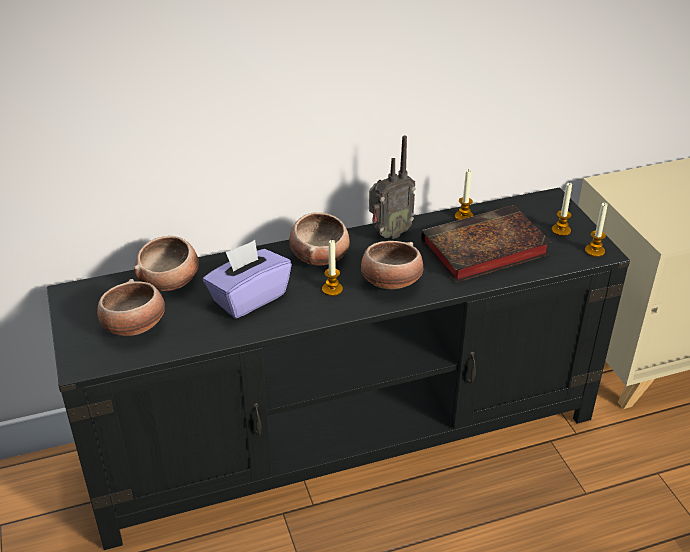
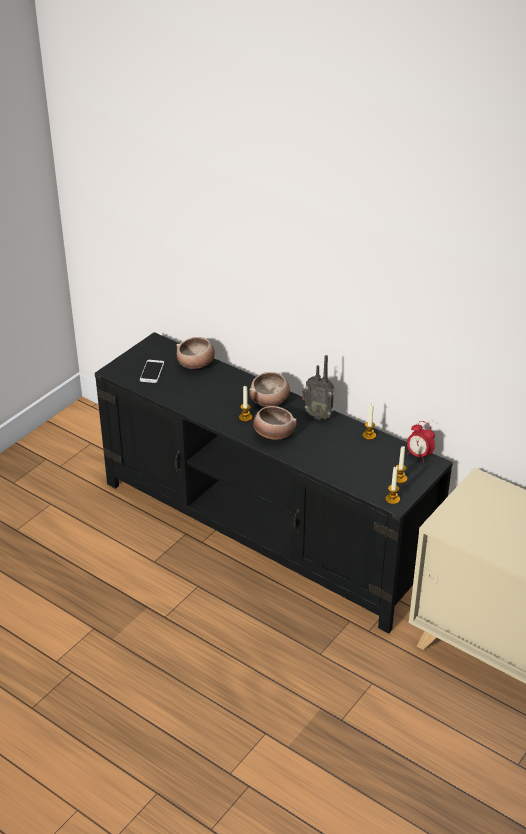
camera: 55 degrees right, 0 degrees up
bowl [97,279,165,336] -> phone [140,360,164,383]
purple tissue box [203,240,292,319] -> none
book [421,205,552,283] -> none
none -> alarm clock [407,421,435,462]

